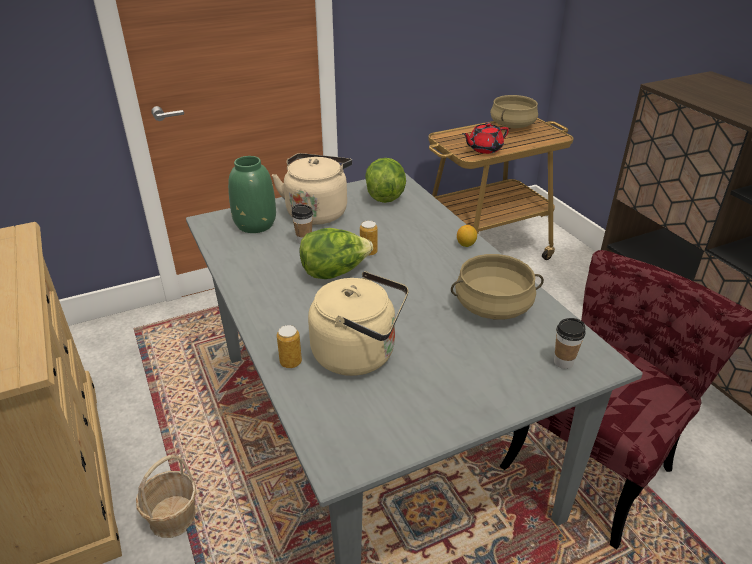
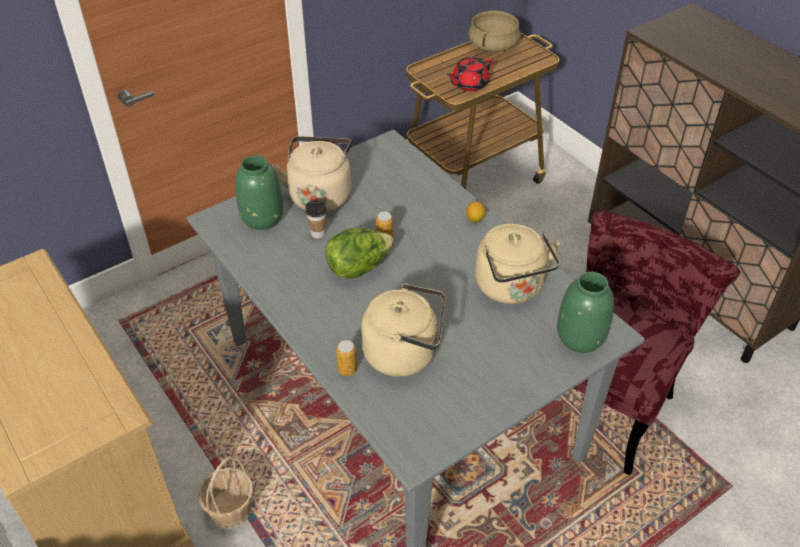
camera: 10 degrees left, 10 degrees up
lettuce [365,158,406,203] -> none
beige cooking pot [451,254,544,320] -> beige kettle [475,224,560,304]
cup [554,318,586,369] -> green vase [557,272,614,353]

